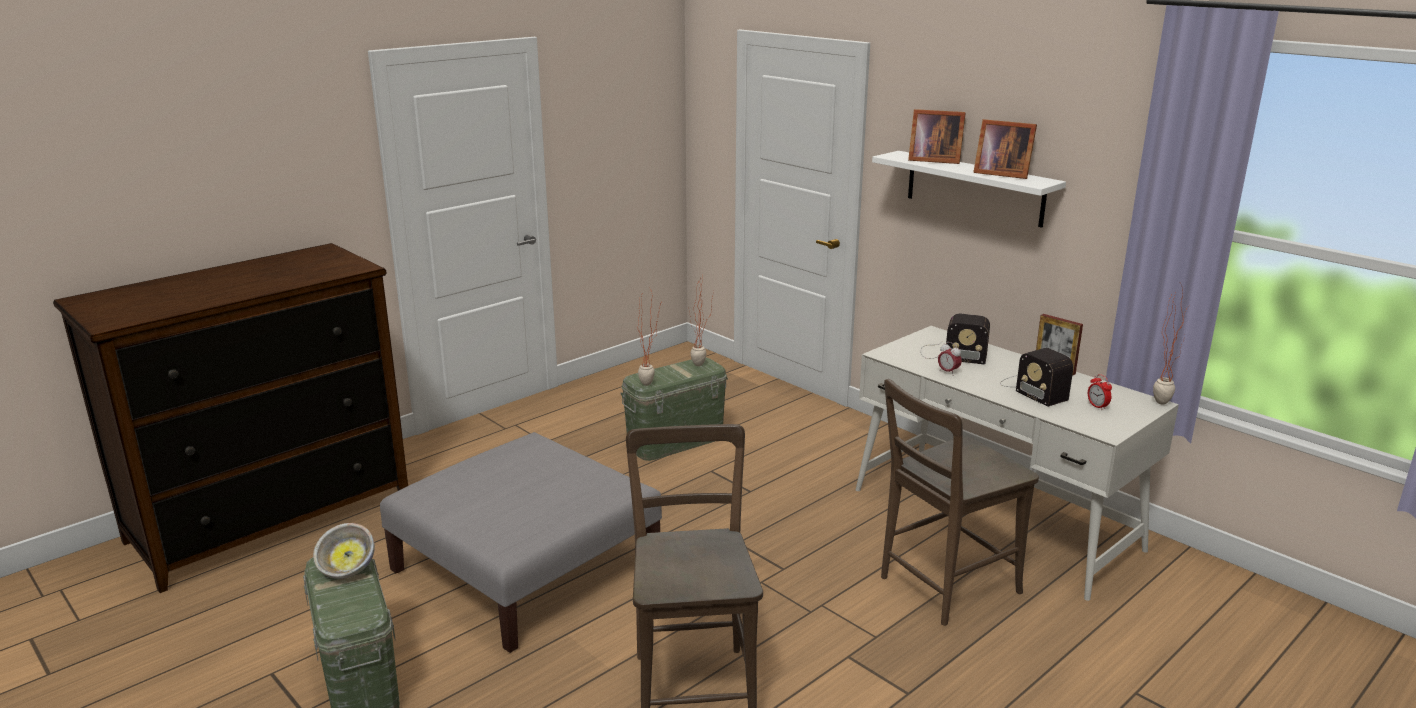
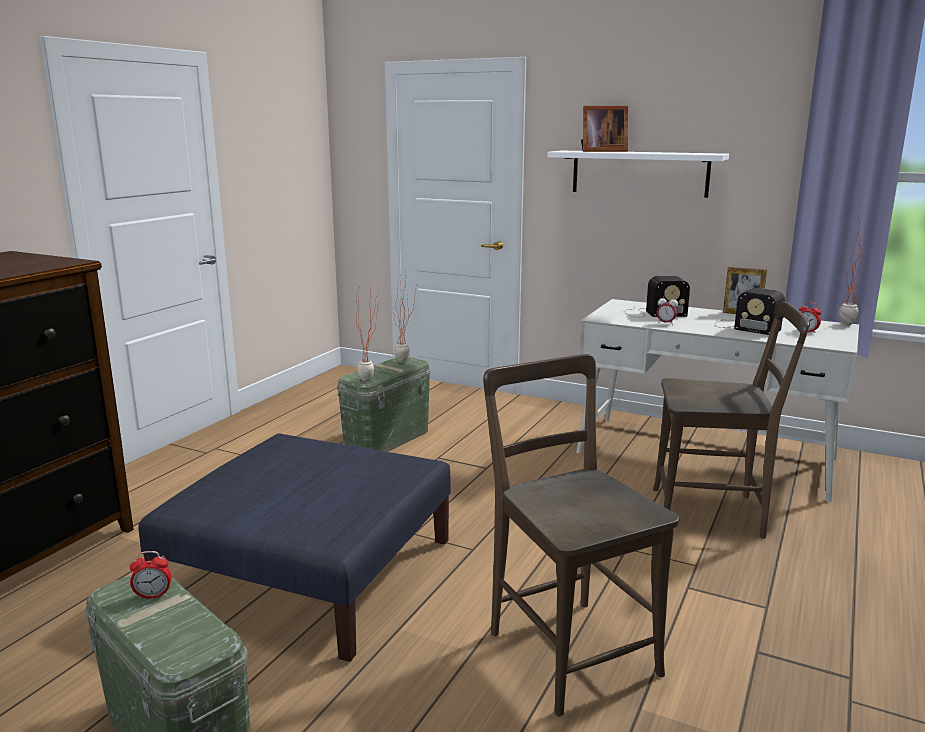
camera: 20 degrees left, 5 degrees down
bowl [313,523,375,579] -> alarm clock [130,551,171,600]
grey ottoman [380,432,662,653] -> blue ottoman [138,433,451,662]
brown chair [881,379,1039,626] -> brown chair turned 120 degrees counterclockwise [653,301,810,539]
picture frame [973,119,1037,179] -> none

